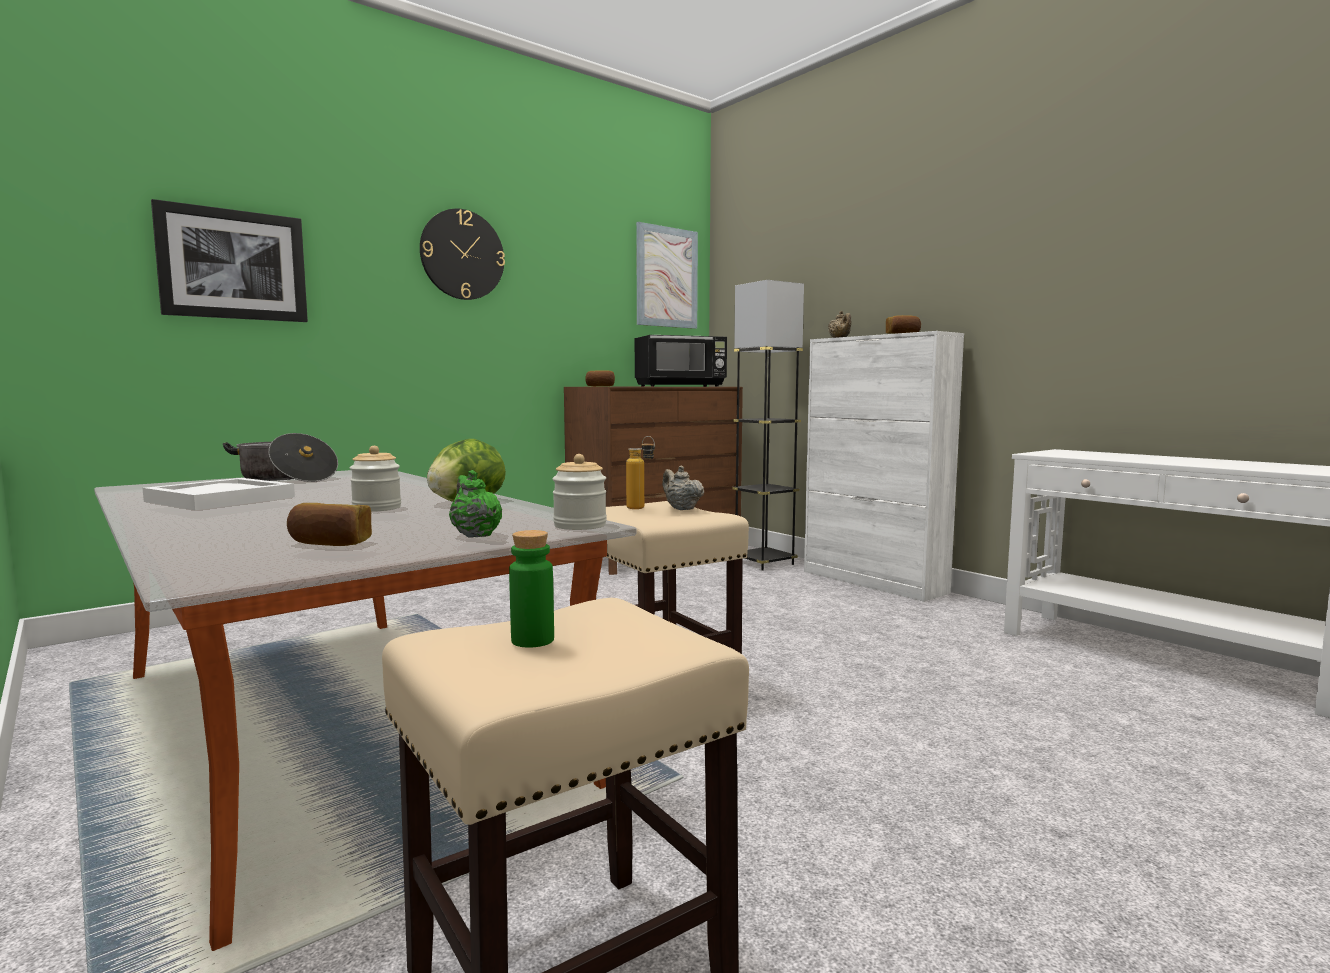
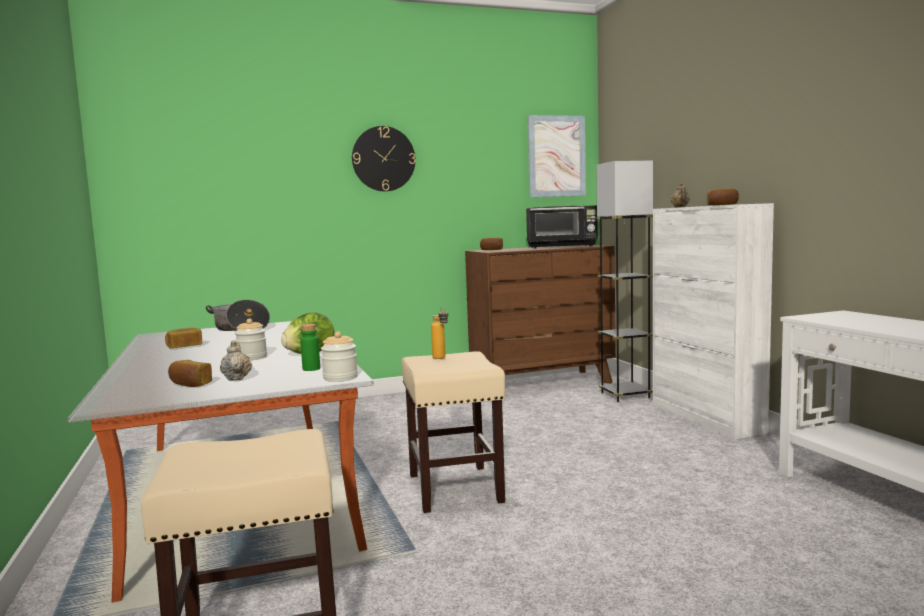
camera: 20 degrees right, 0 degrees up
white tray [143,478,295,510] -> bread [165,328,202,348]
picture [151,199,308,322] -> none
green teapot [449,470,502,538] -> none
green bottle [509,530,554,648] -> green bottle moved to [300,324,320,371]
beige teapot [662,466,704,510] -> beige teapot moved to [220,340,252,381]

